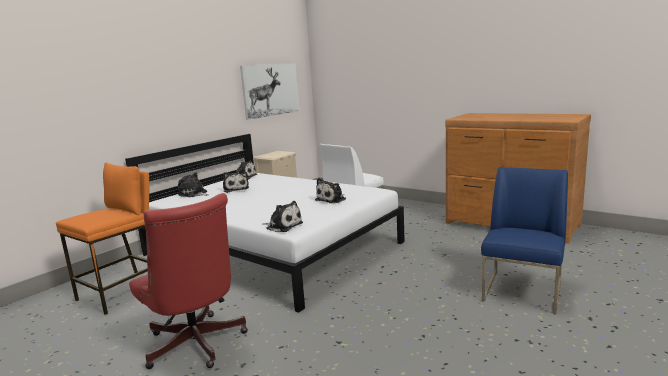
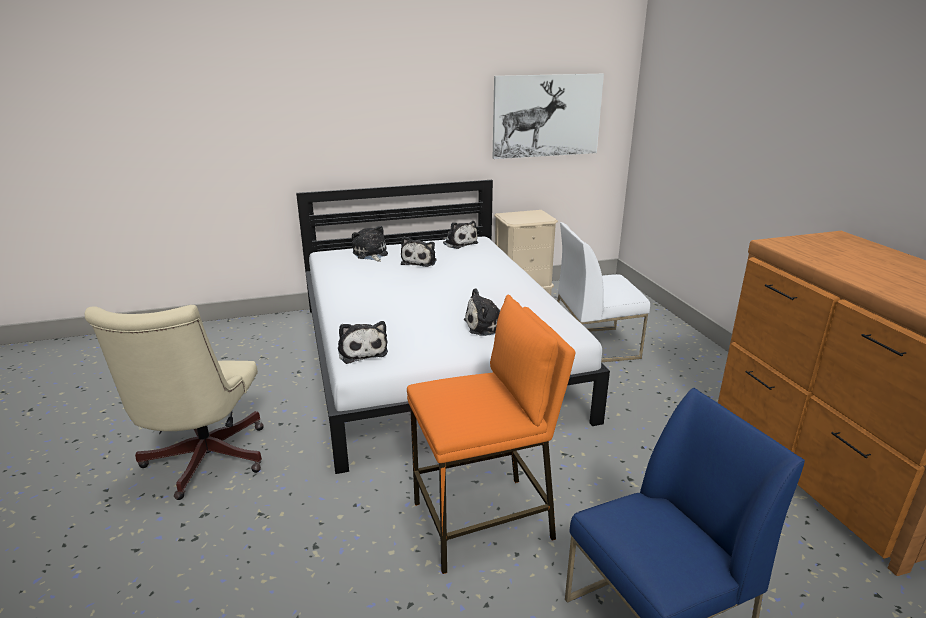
camera: 35 degrees right, 10 degrees up
orange stool [56,162,149,315] -> orange stool moved to [407,295,575,574]
red office chair [129,193,248,369] -> beige office chair [85,305,264,500]

